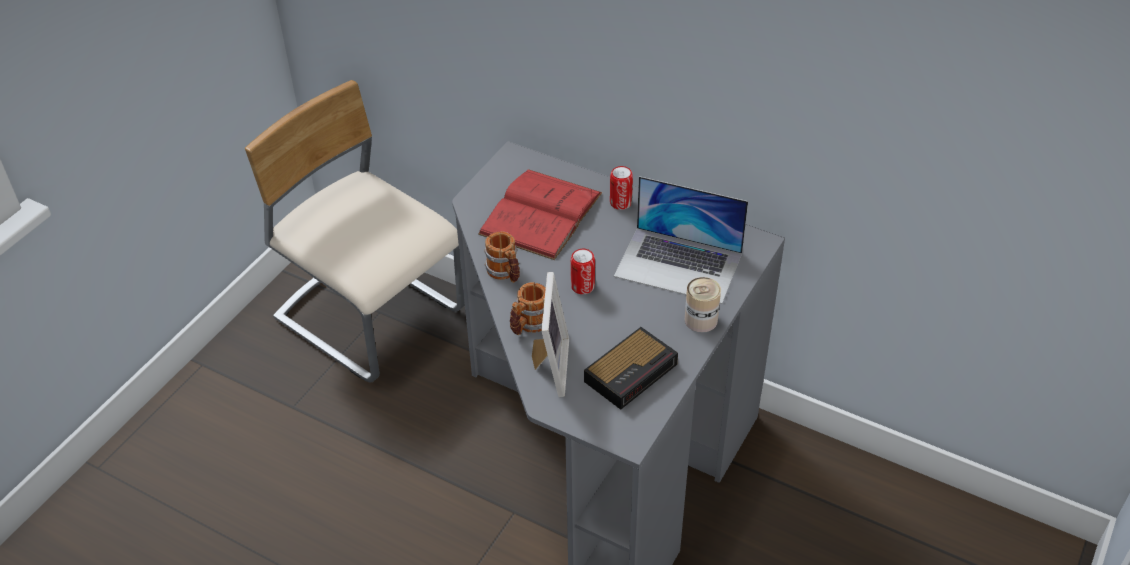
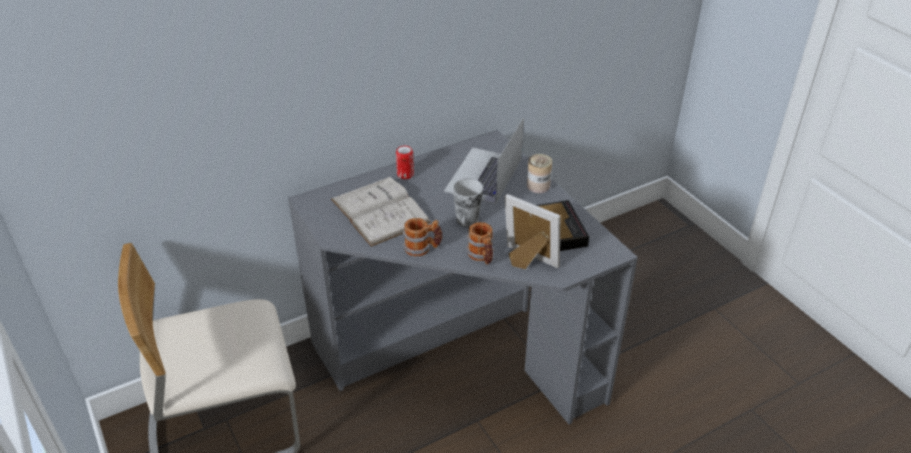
camera: 60 degrees left, 5 degrees down
red book [478,170,602,260] -> white book [331,177,431,247]
can [571,249,595,294] -> cup [452,178,483,227]
laptop [614,176,748,304] -> laptop turned 150 degrees clockwise [444,117,524,204]

